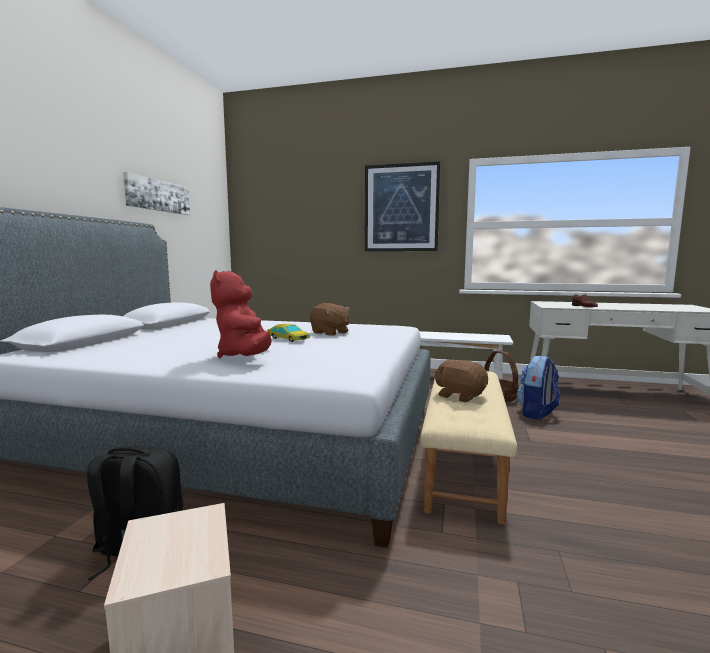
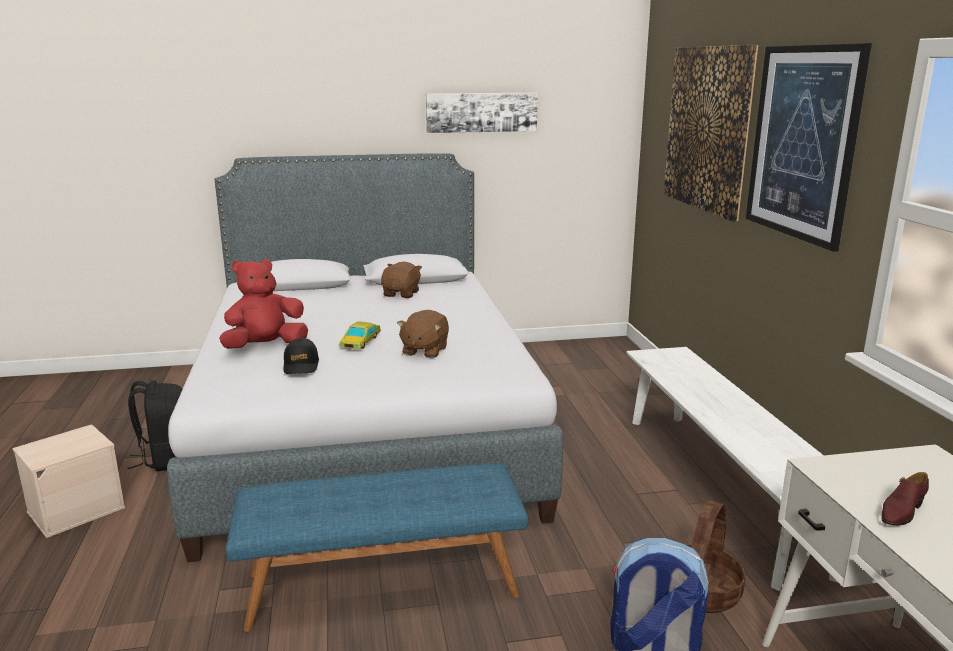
camera: 65 degrees right, 10 degrees up
beige bench [420,371,517,525] -> blue bench [226,463,528,632]
brown plush toy [435,359,488,402] -> brown plush toy moved to [381,262,422,298]
none -> black cap [283,338,319,374]
none -> picture [664,45,758,221]

